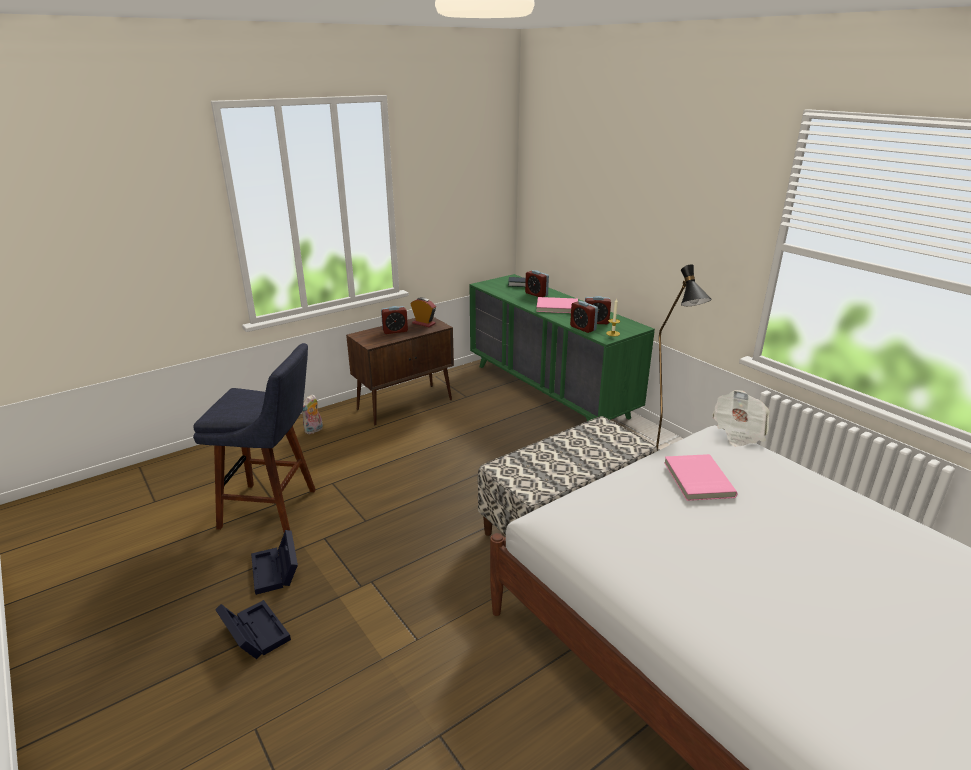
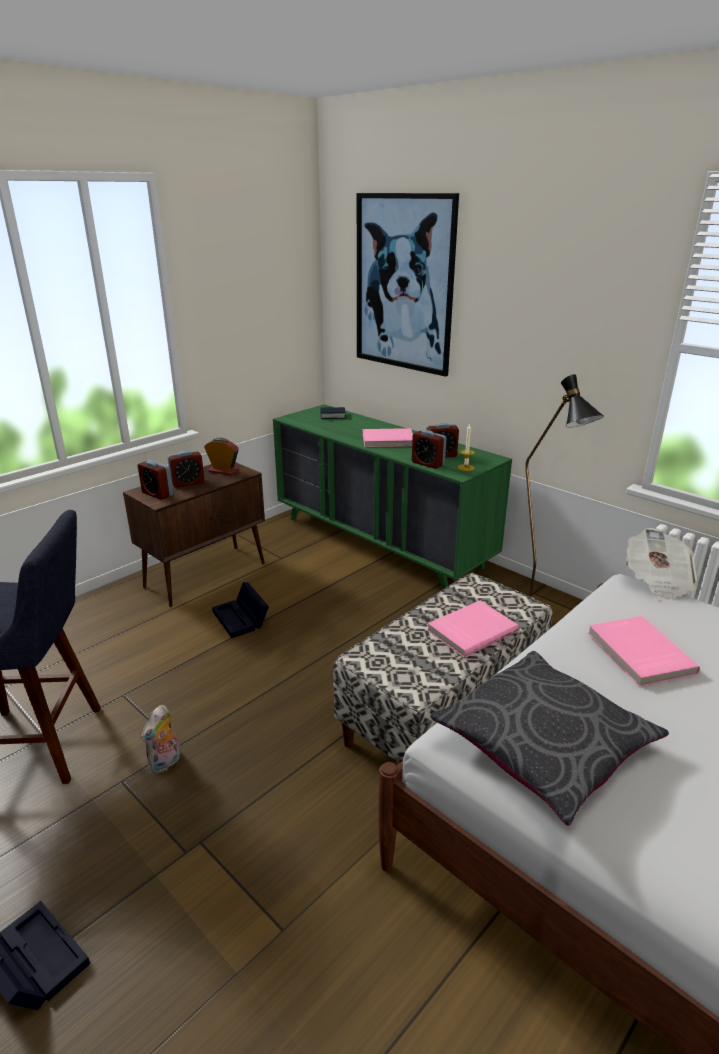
camera: 10 degrees left, 0 degrees up
black storage box [251,530,298,595] -> black storage box moved to [212,582,269,638]
plush toy [302,394,323,434] -> plush toy moved to [140,705,181,773]
alarm clock [525,270,549,297] -> alarm clock moved to [138,460,174,500]
none -> picture [357,193,459,377]
none -> pink book [427,601,519,657]
none -> grey pillow [430,651,669,826]

